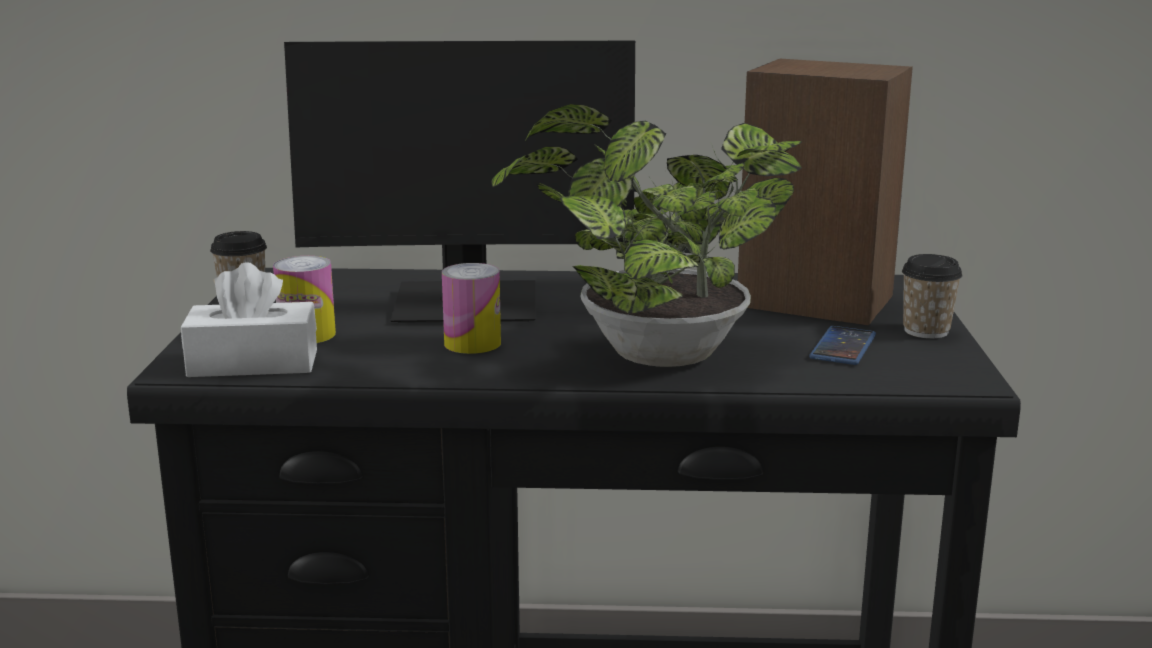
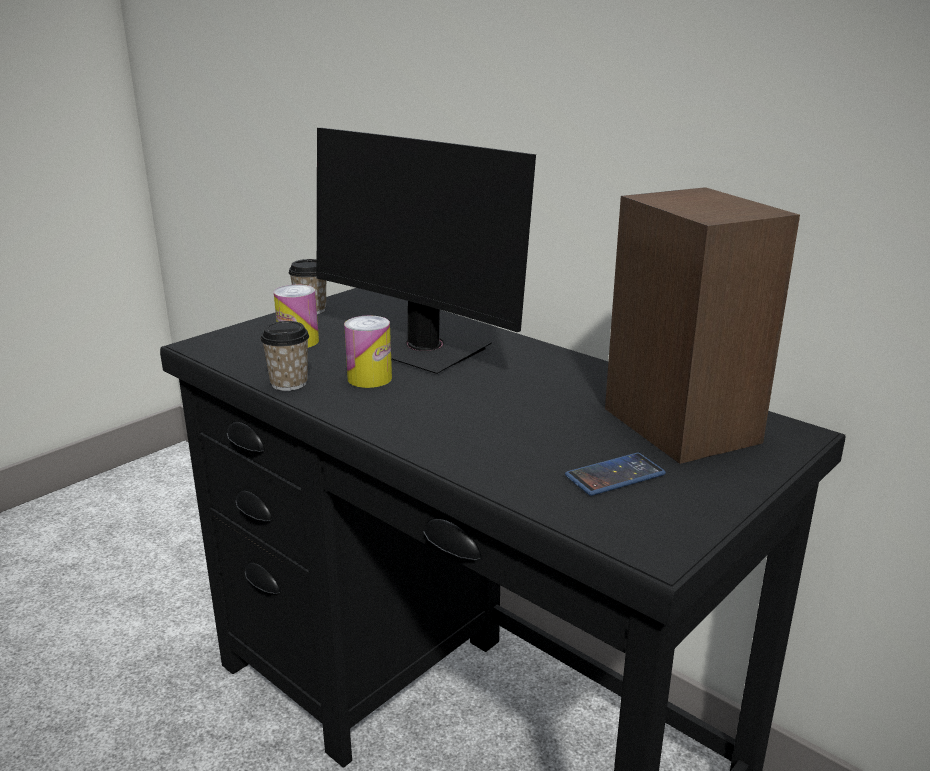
camera: 40 degrees right, 5 degrees up
white tissue box [181,262,317,377] -> none
potted plant [491,104,802,367] -> none
cup [902,254,962,339] -> cup moved to [260,321,309,391]

